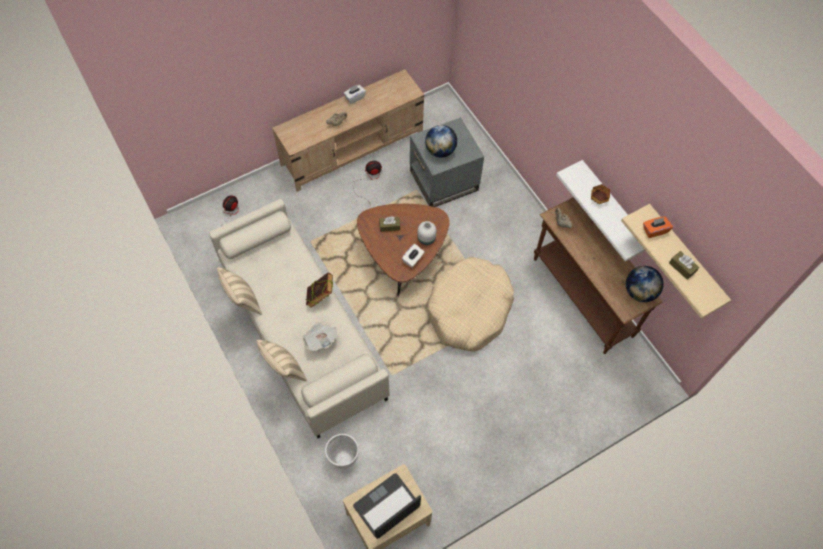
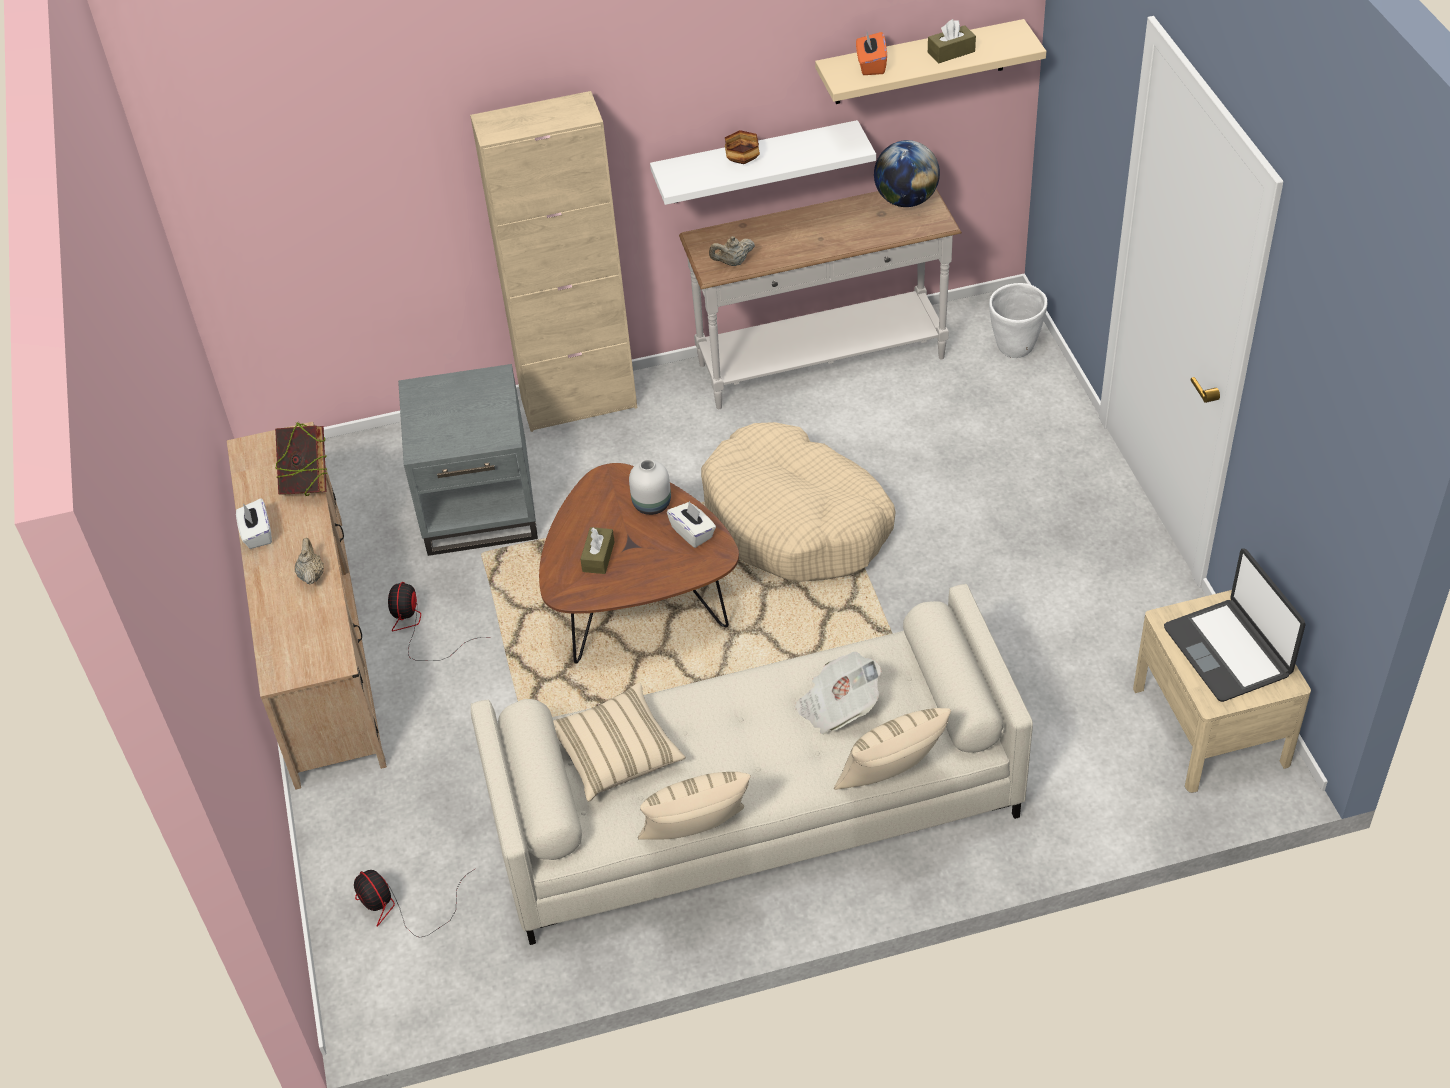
camera: 70 degrees left, 15 degrees down
book [306,272,333,308] -> book moved to [275,422,328,496]
white planter [325,434,359,469] -> white planter moved to [989,283,1047,358]
globe [425,125,457,158] -> none
brown console table [534,197,663,354] -> white console table [679,189,962,409]
none -> beige cabinet [470,91,637,432]
none -> beige pillow [553,683,686,802]

